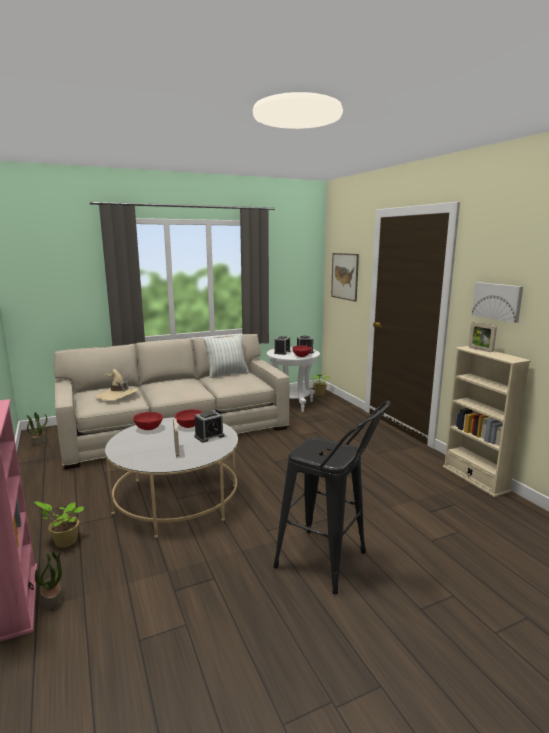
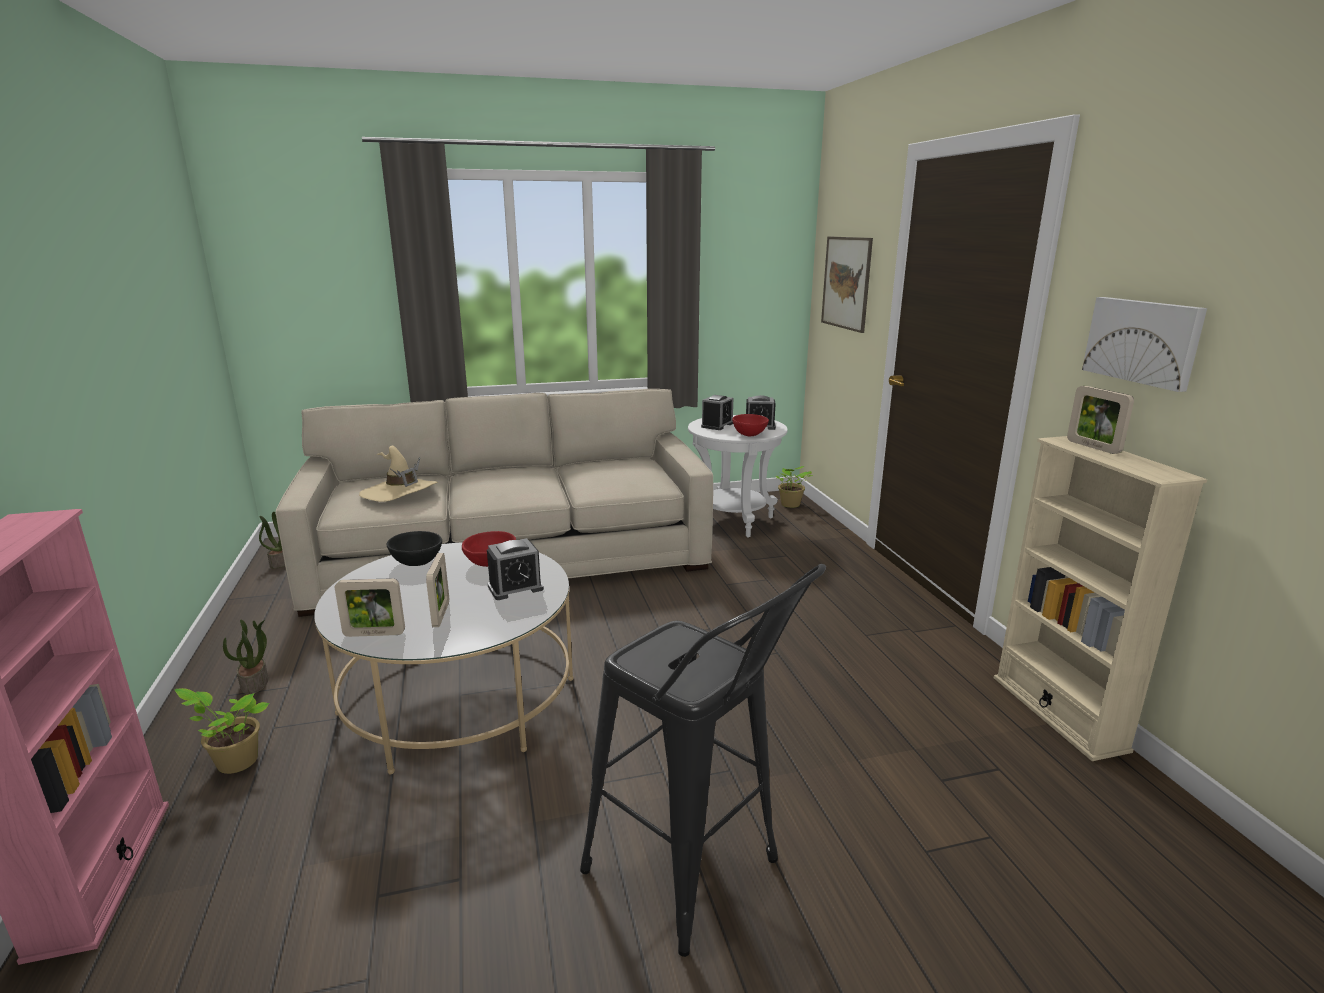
camera: 10 degrees right, 5 degrees up
potted plant [35,550,63,611] -> potted plant moved to [223,619,269,694]
red bowl [133,412,163,430] -> black bowl [386,531,442,566]
pillow [204,334,249,378] -> none
none -> picture frame [335,578,405,637]

